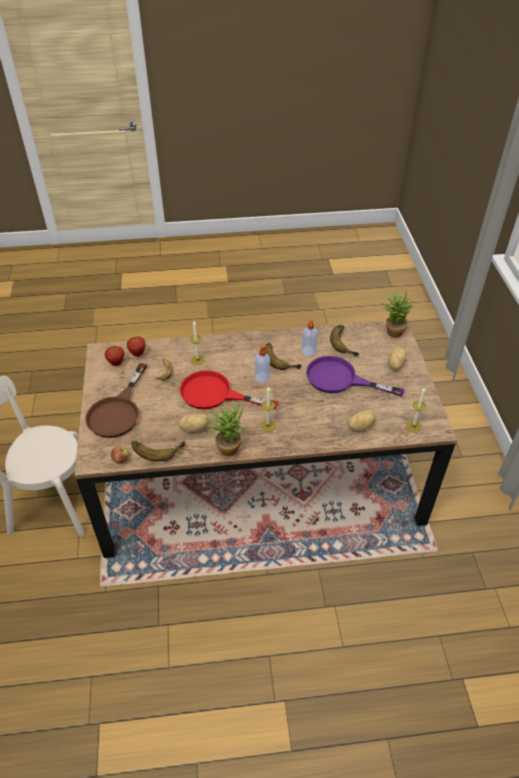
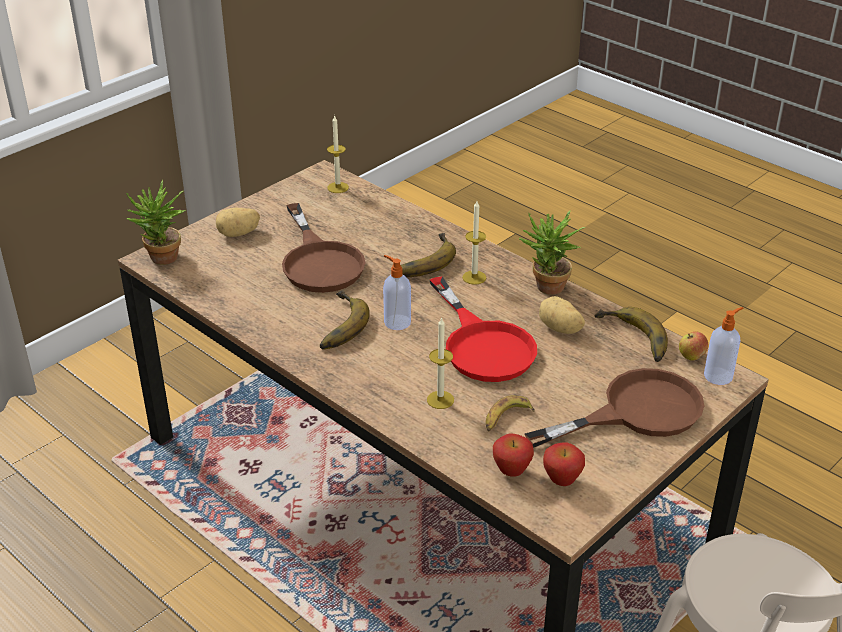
camera: 130 degrees left, 10 degrees down
soap dispenser [302,319,318,356] -> soap dispenser moved to [704,307,743,385]
purple frying pan [306,356,404,396] -> brown frying pan [282,203,366,293]
banana [330,325,359,356] -> banana moved to [401,233,456,277]
potato [348,410,375,431] -> none

